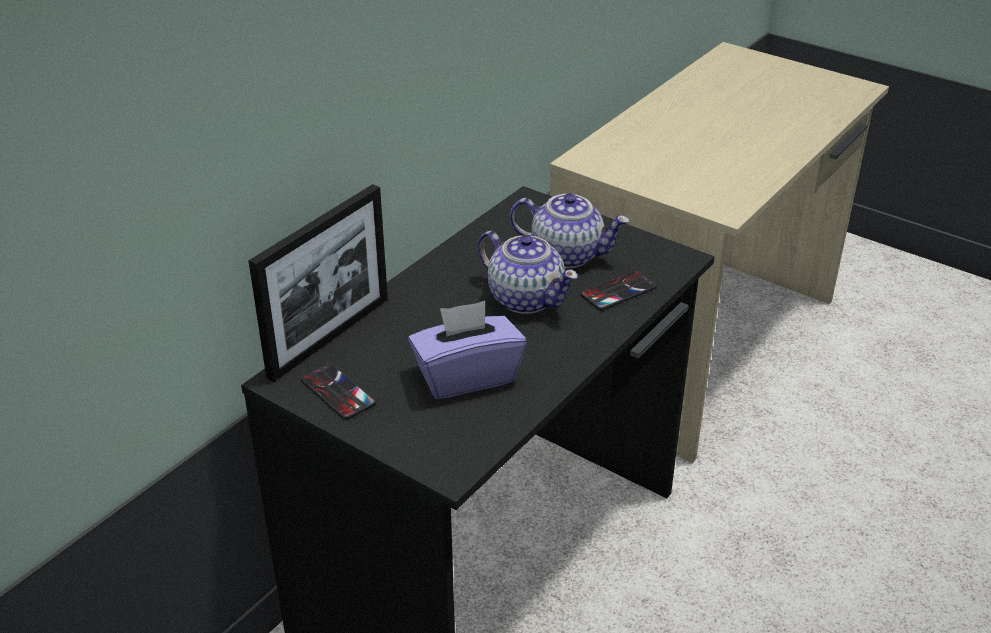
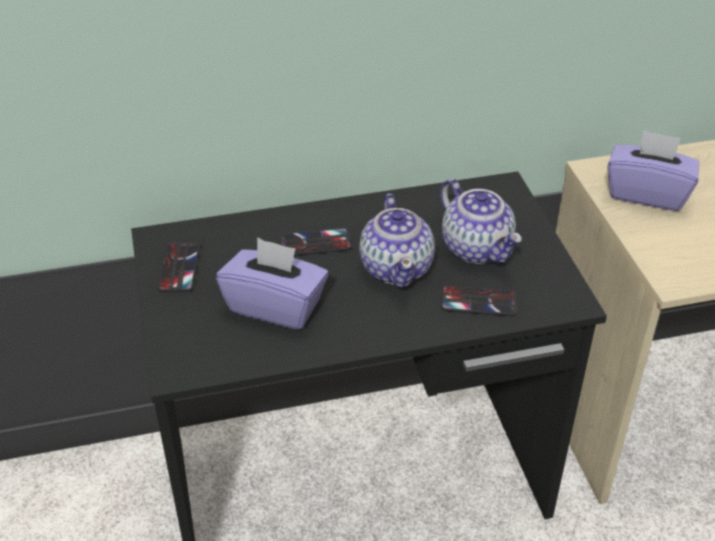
camera: 40 degrees right, 5 degrees up
picture frame [249,184,388,382] -> none
none -> phone [279,228,352,256]
none -> purple tissue box [607,130,699,211]

